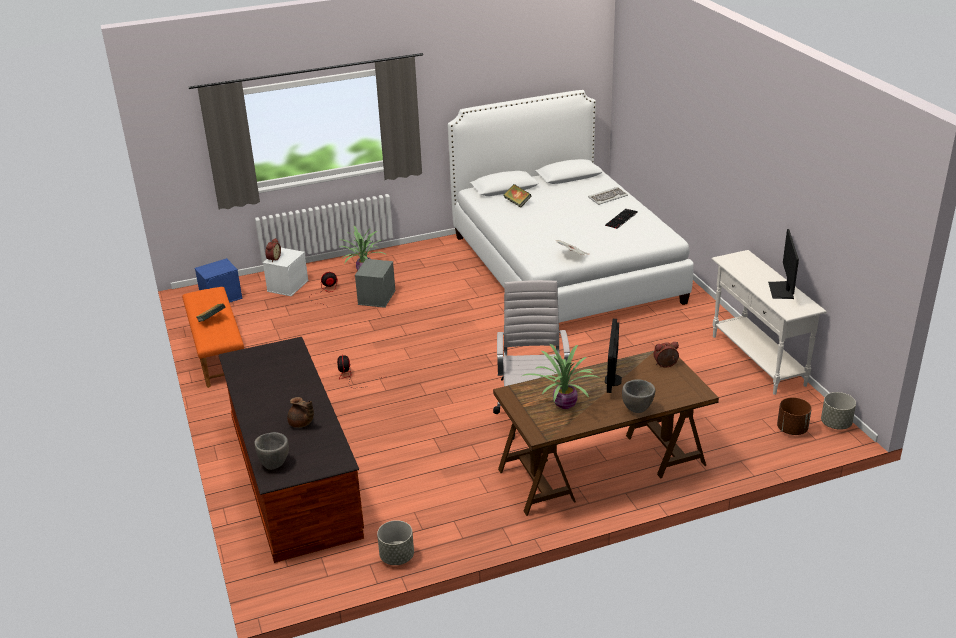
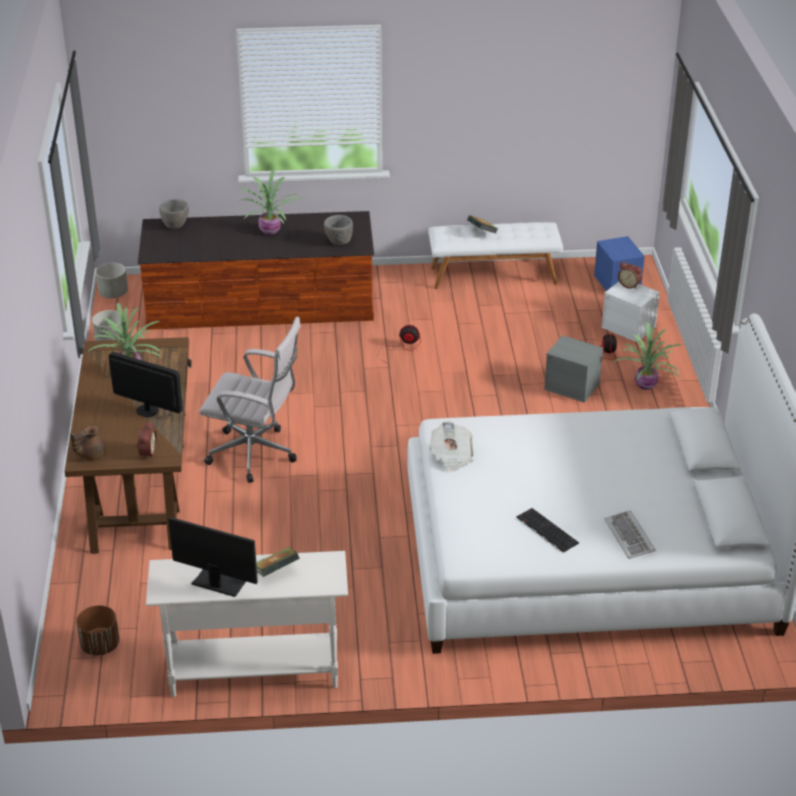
camera: 105 degrees right, 5 degrees up
orange bench [182,287,244,388] -> white bench [428,222,563,289]
brown teapot [287,397,314,428] -> brown teapot moved to [70,426,106,461]
book [504,184,531,208] -> book moved to [256,547,299,577]
grey bowl [622,379,655,413] -> grey bowl moved to [324,215,353,245]
grey planter [821,392,856,430] -> grey planter moved to [96,263,128,298]
none -> potted plant [239,169,304,235]

